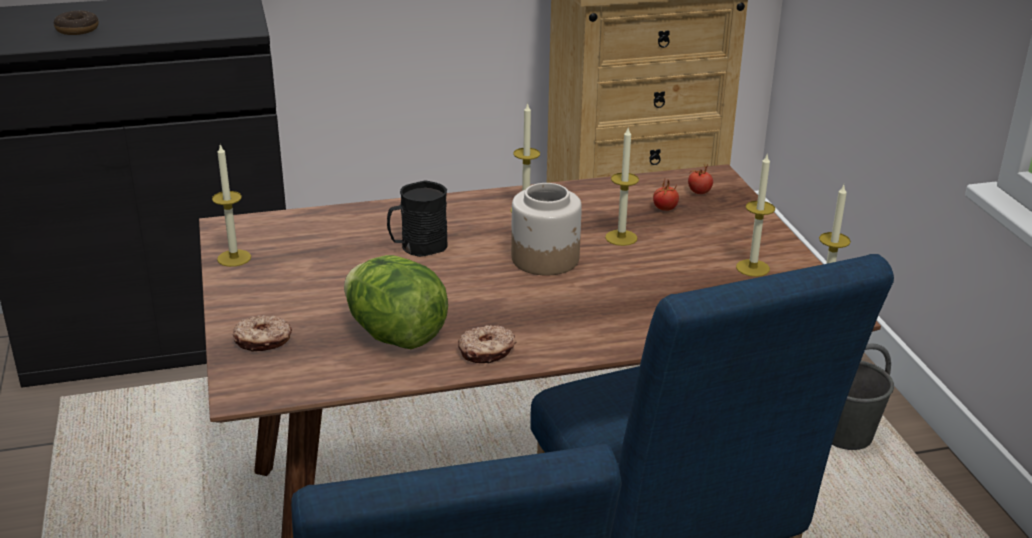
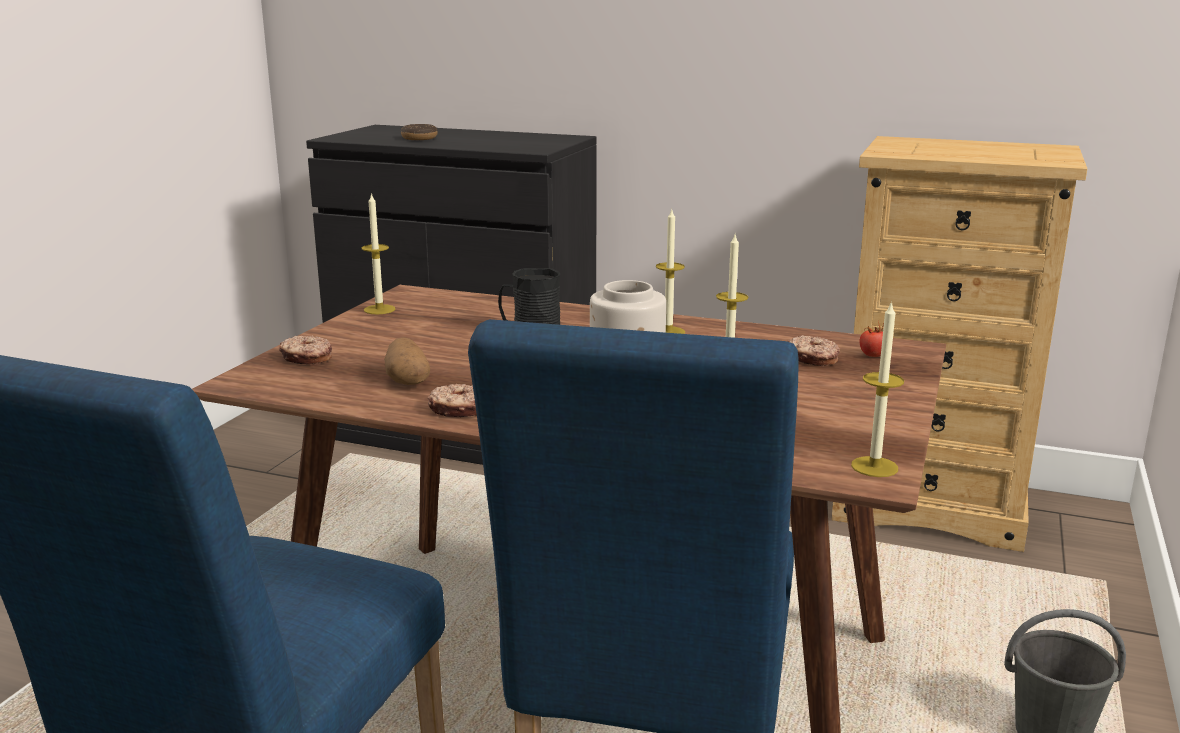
camera: 35 degrees right, 10 degrees down
lettuce [344,255,448,349] -> potato [384,337,430,385]
tomato [653,180,679,211] -> donut [788,335,840,366]
candle [736,155,775,277] -> none

